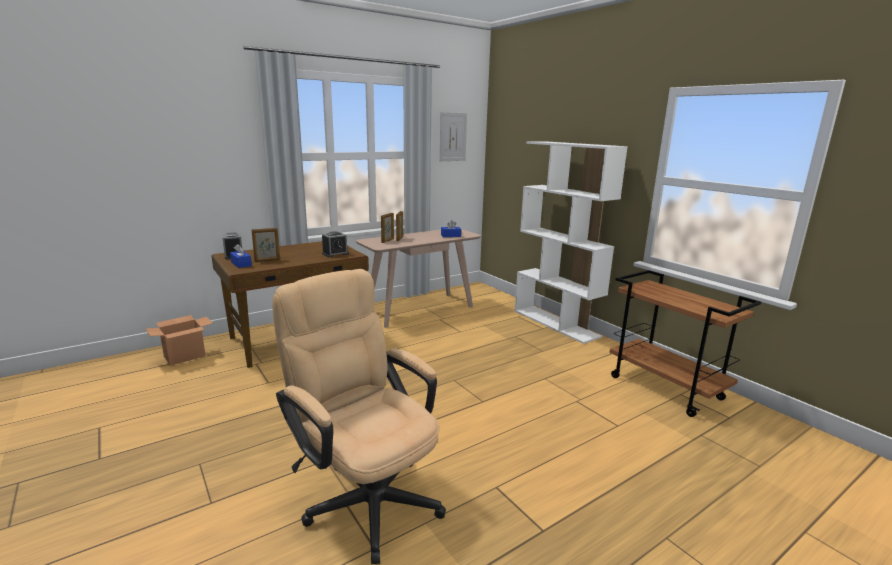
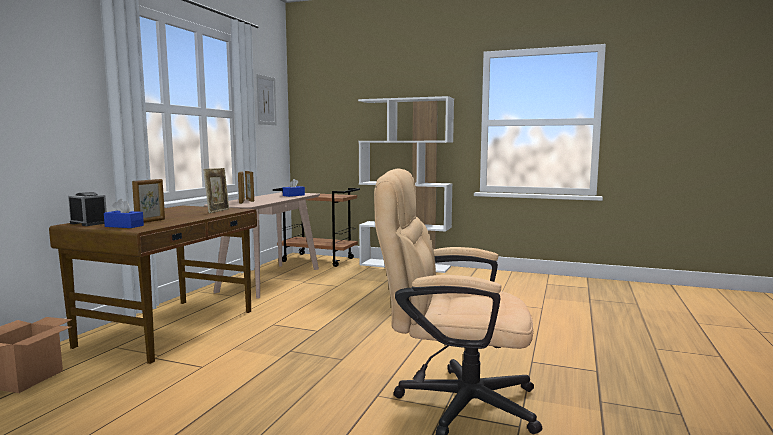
camera: 35 degrees left, 10 degrees down
alarm clock [322,231,349,257] -> picture frame [203,168,229,213]
brown cart [609,270,761,417] -> brown cart moved to [273,186,360,267]

